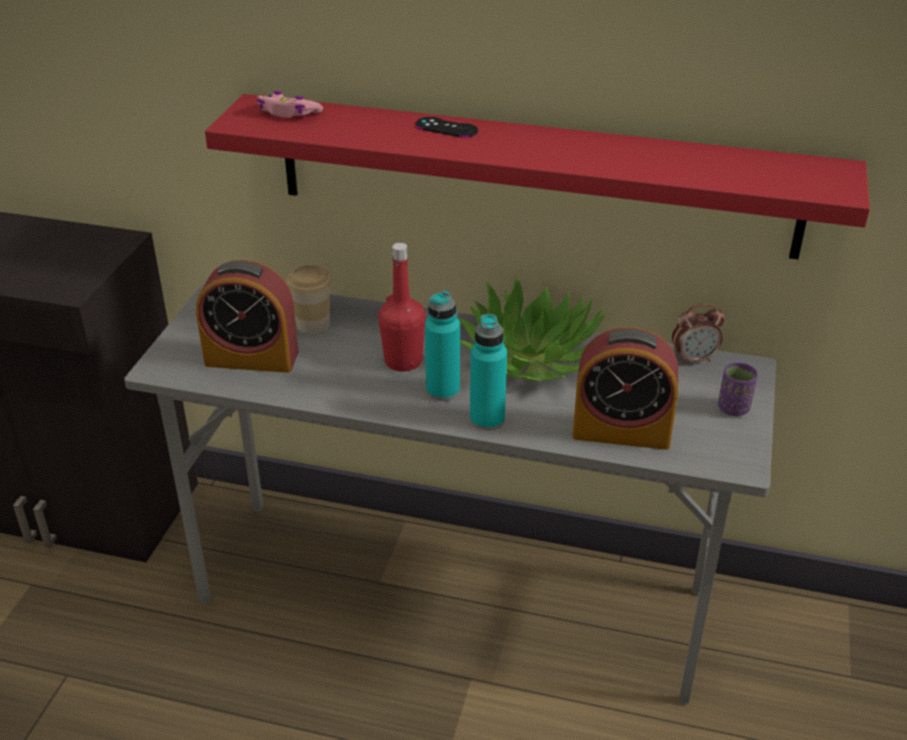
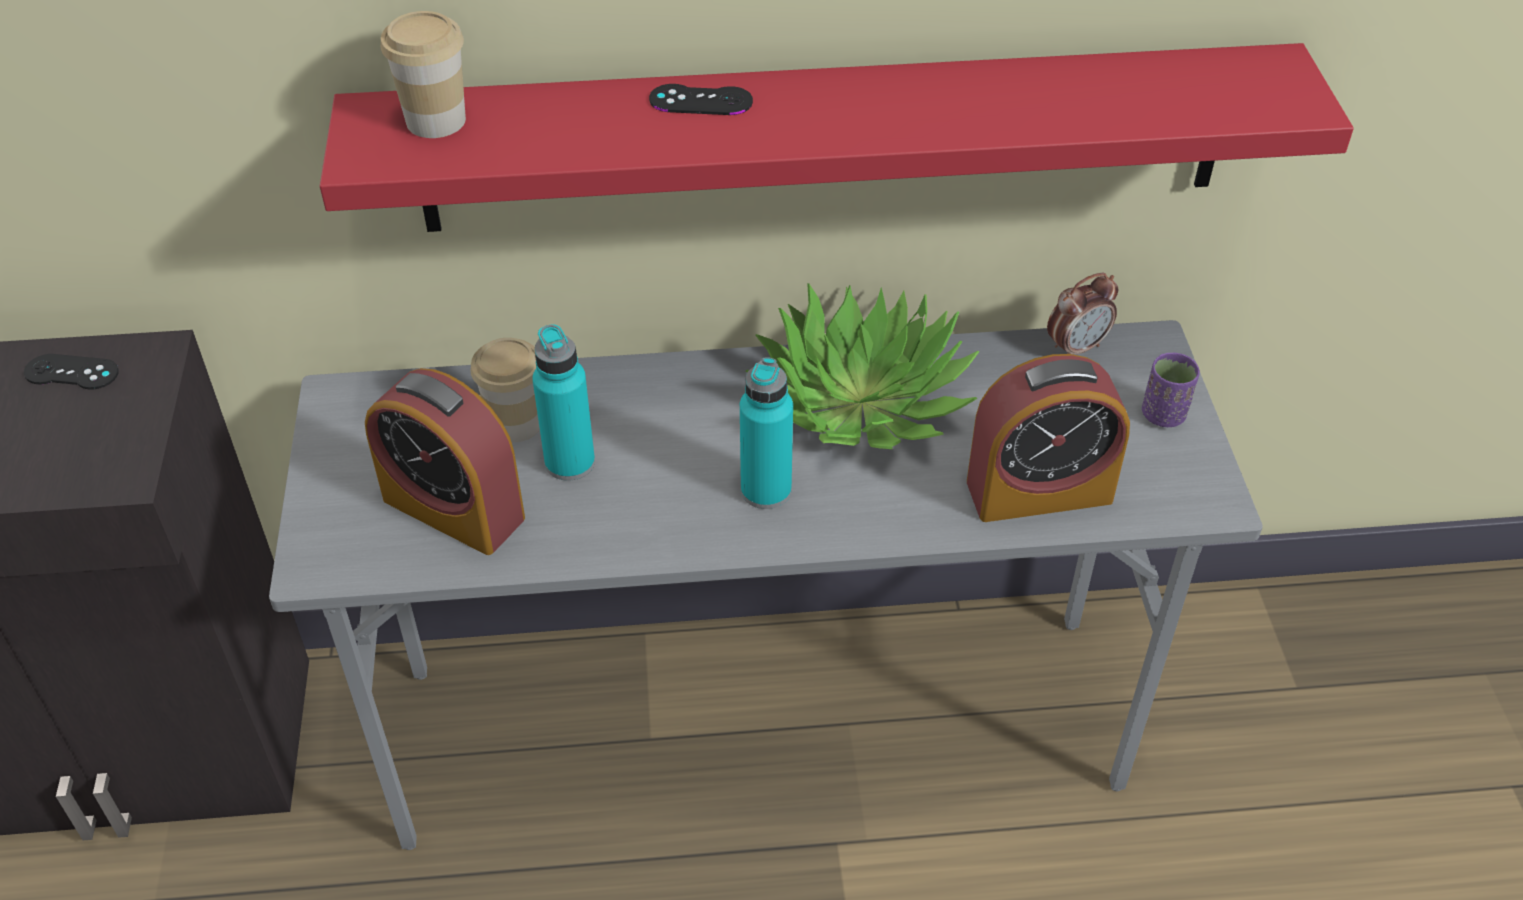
camera: 20 degrees left, 10 degrees up
alarm clock [196,260,298,373] -> alarm clock turned 45 degrees clockwise [365,368,525,555]
pink game controller [257,91,323,118] -> cup [381,11,466,138]
red bottle [378,243,426,372] -> none
turquoise bottle [470,314,507,430] -> turquoise bottle moved to [532,324,595,481]
none -> black game controller [24,354,119,390]

